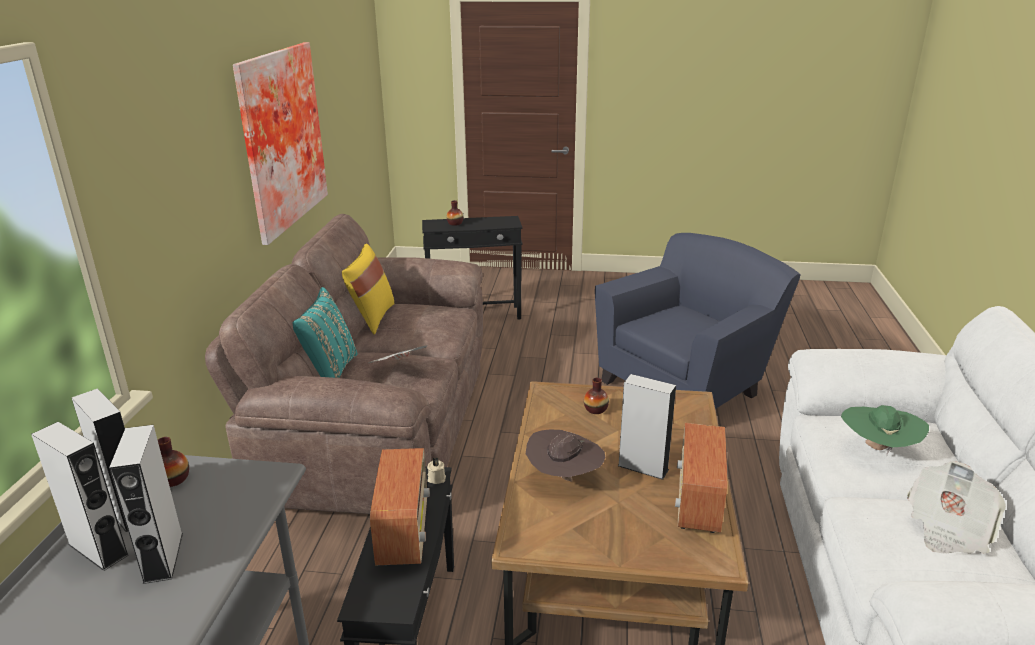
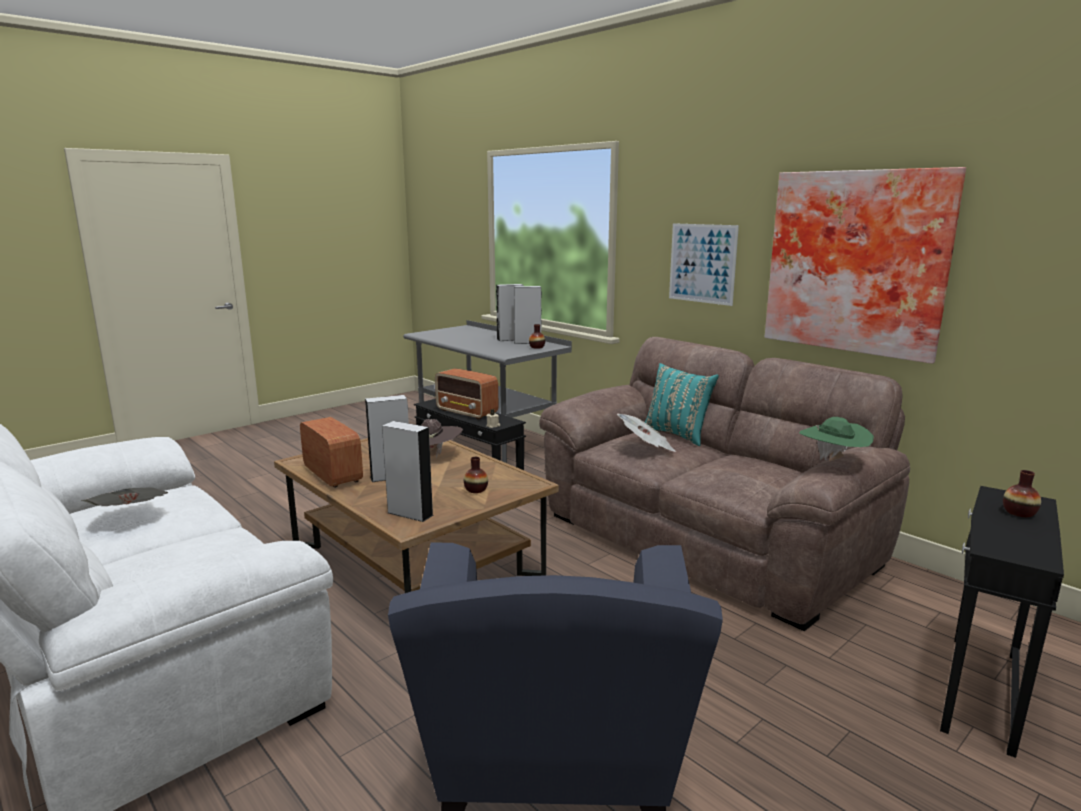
camera: 130 degrees right, 10 degrees down
grey speaker [109,425,183,584] -> grey speaker moved to [382,421,433,522]
yellow pillow [342,244,394,335] -> none
green hat [841,405,929,456] -> green hat moved to [799,417,874,461]
none -> picture [669,223,739,306]

